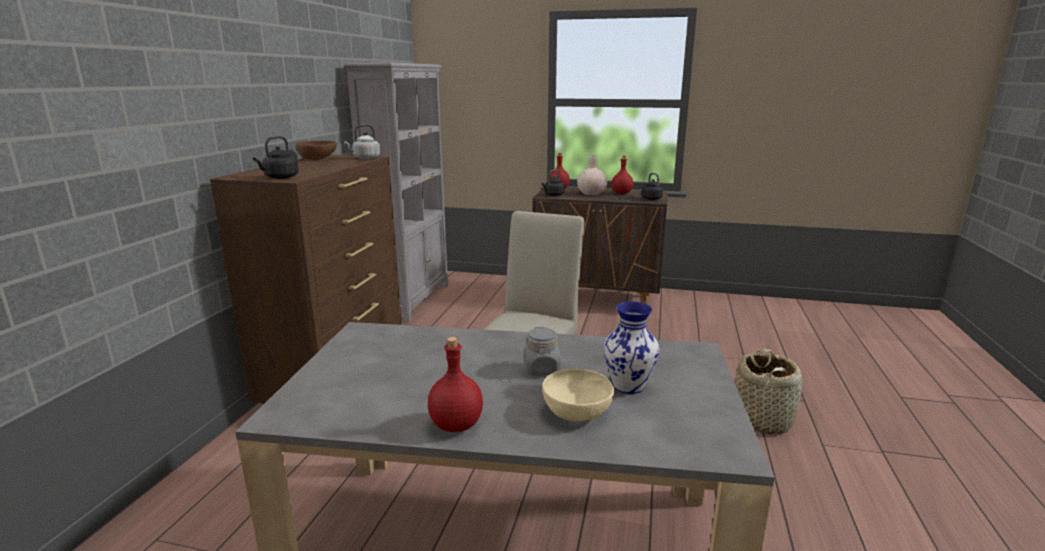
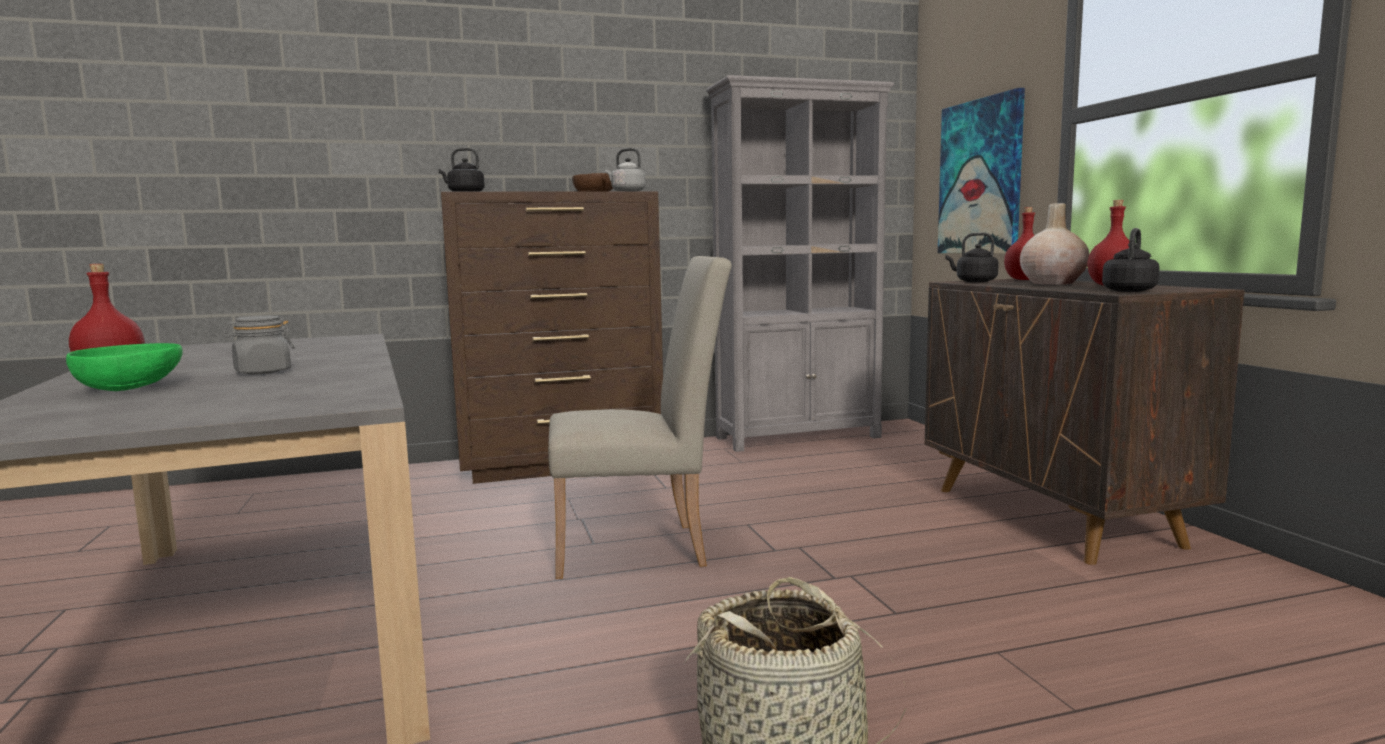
camera: 60 degrees right, 10 degrees down
beige bowl [542,369,614,421] -> green bowl [66,343,183,391]
vase [604,301,659,394] -> none
none -> picture [938,88,1025,254]

